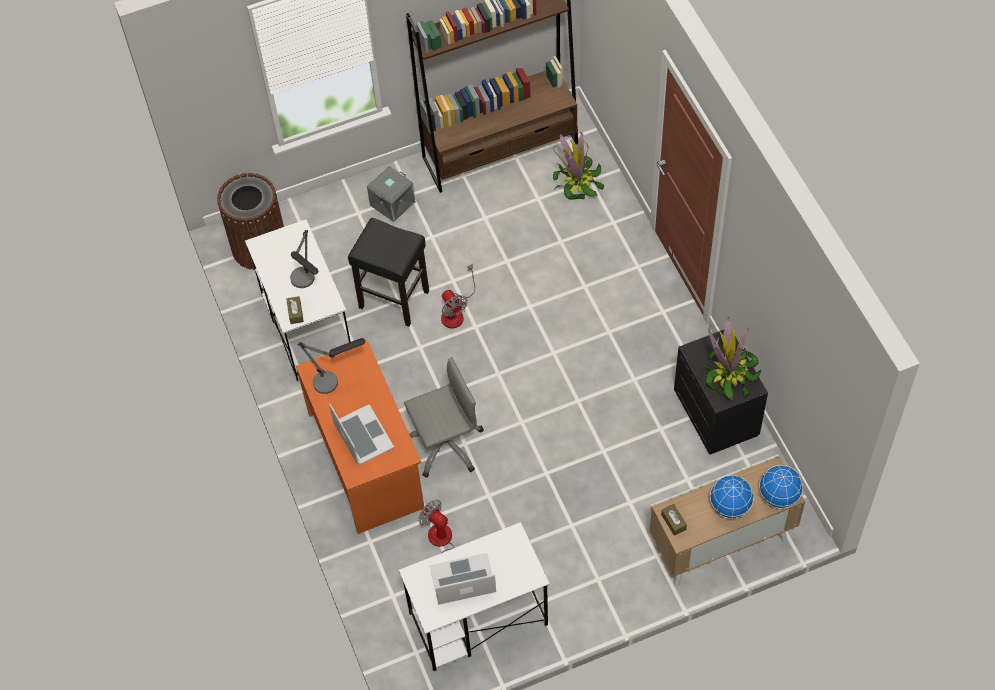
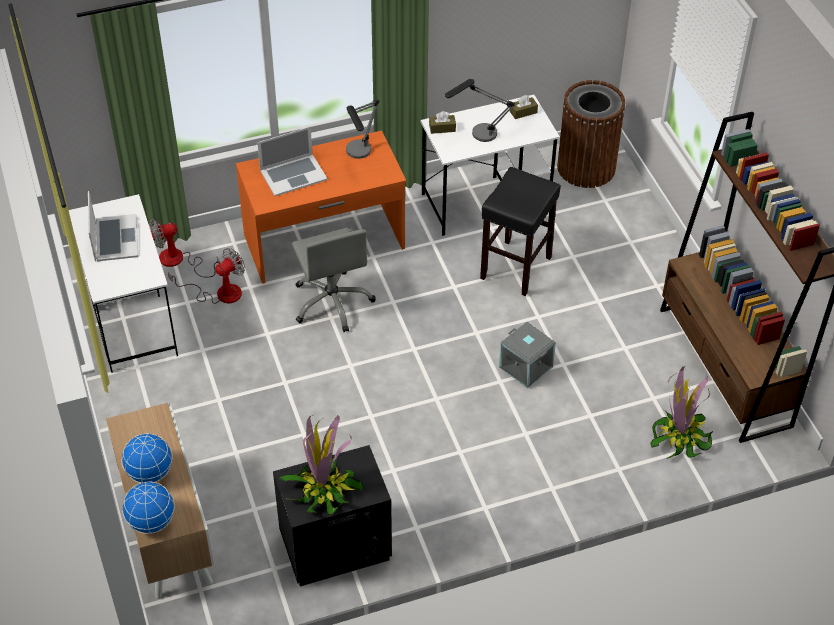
camera: 90 degrees right, 10 degrees down
grey storage box [367,166,415,222] -> grey storage box moved to [499,322,556,388]
fan [441,264,475,329] -> fan moved to [149,219,220,278]
brown tissue box [661,504,687,536] -> brown tissue box moved to [510,95,538,119]

